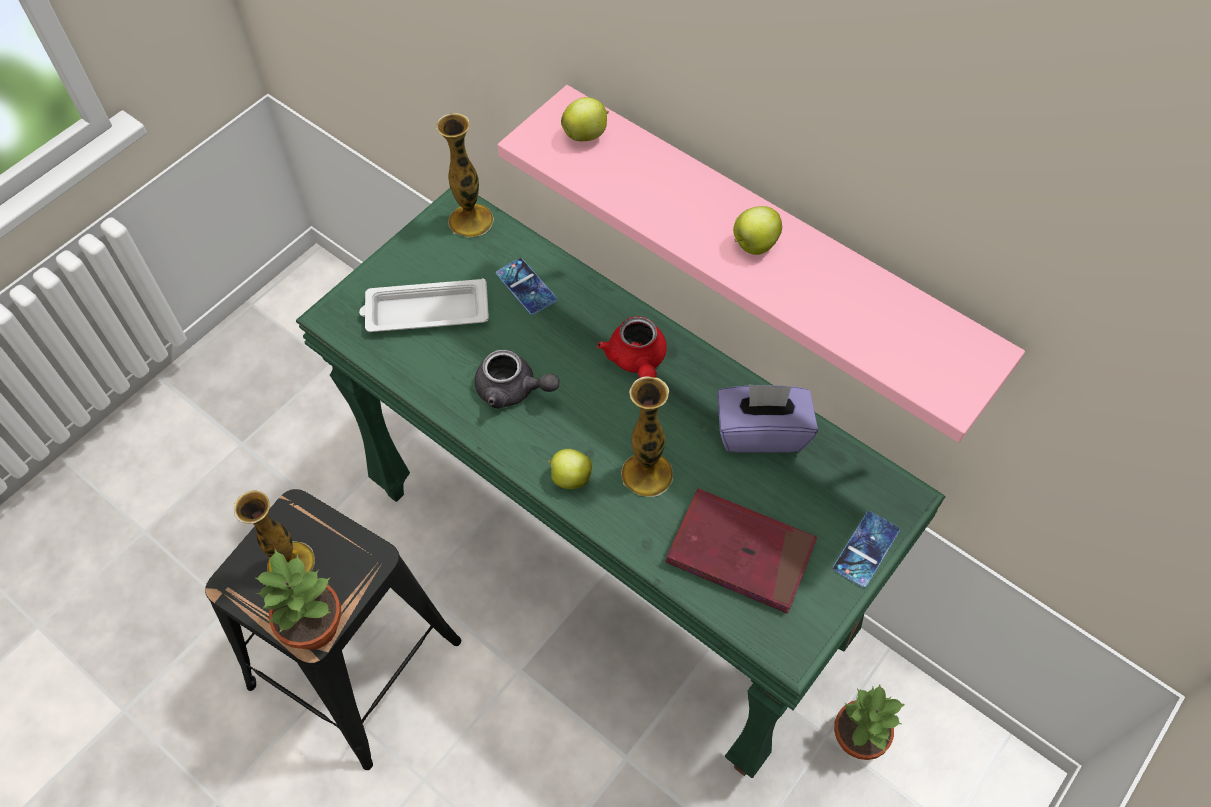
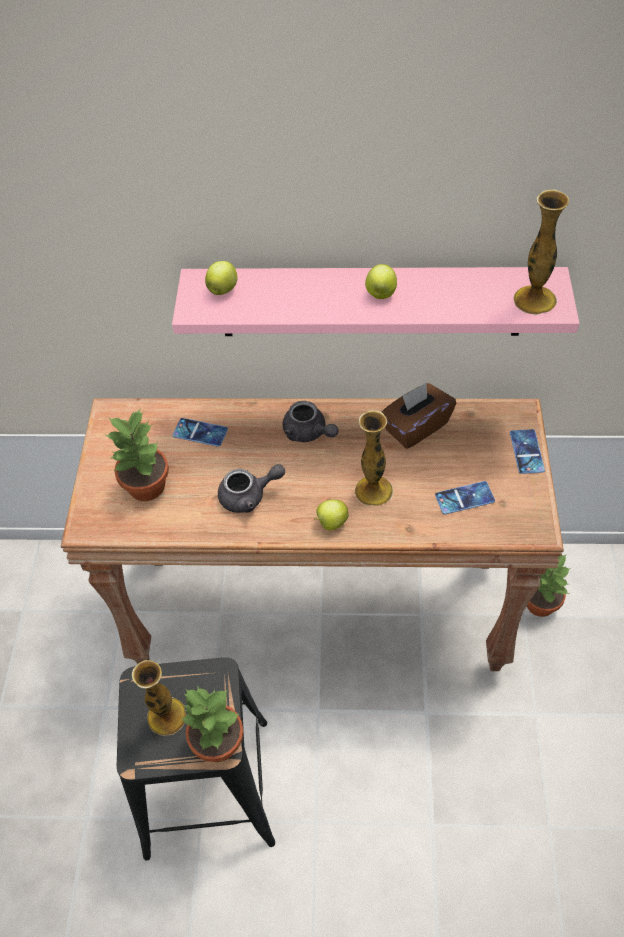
camera: 35 degrees left, 5 degrees down
green console table [296,188,945,778] -> brown console table [61,398,564,671]
white tray [359,278,489,332] -> potted plant [106,409,169,501]
vase [436,113,494,237] -> vase moved to [513,189,569,315]
red teapot [597,317,667,378] -> grey teapot [283,401,339,442]
red book [665,489,817,613] -> phone [435,481,495,514]
purple tissue box [717,384,818,453] -> brown tissue box [382,383,456,449]

